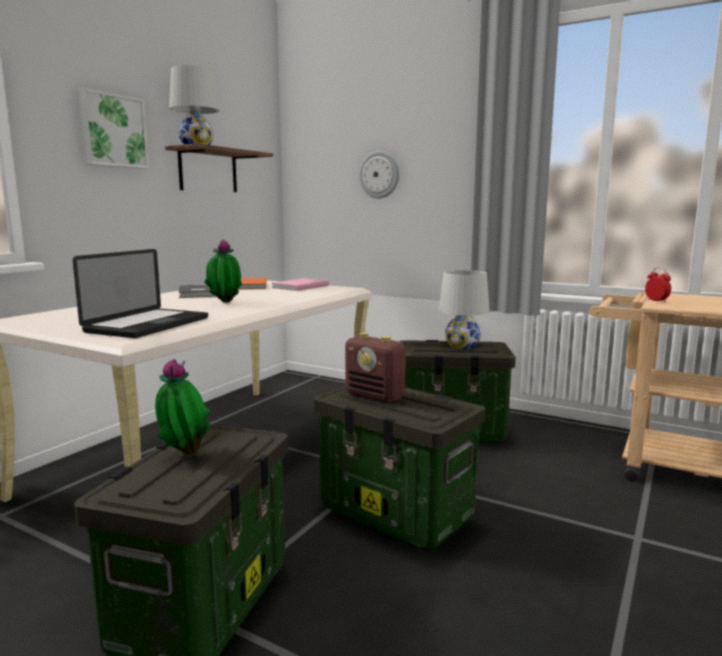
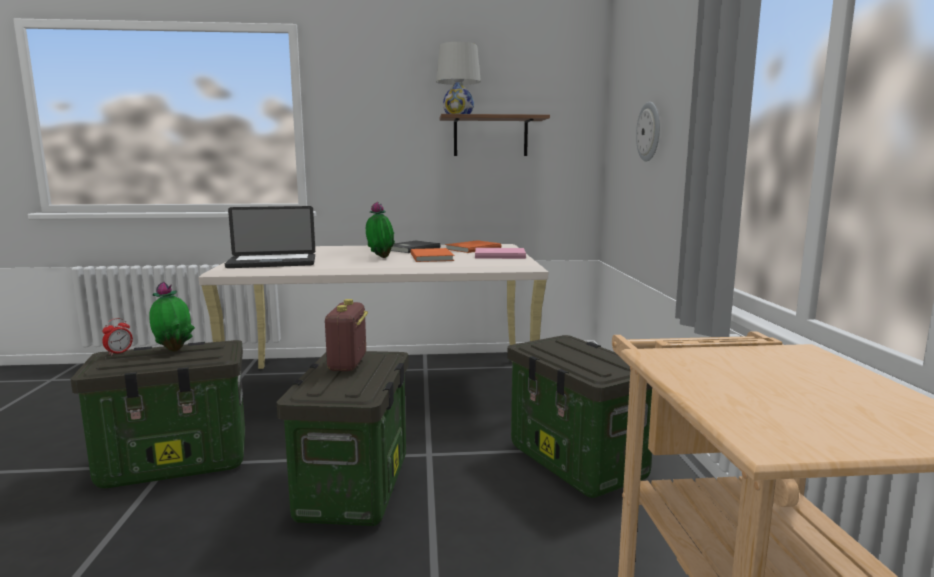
camera: 55 degrees right, 0 degrees up
picture [78,88,149,169] -> none
white table lamp [438,270,490,349] -> none
alarm clock [645,268,671,302] -> alarm clock moved to [102,318,133,356]
none -> orange book [410,248,454,262]

